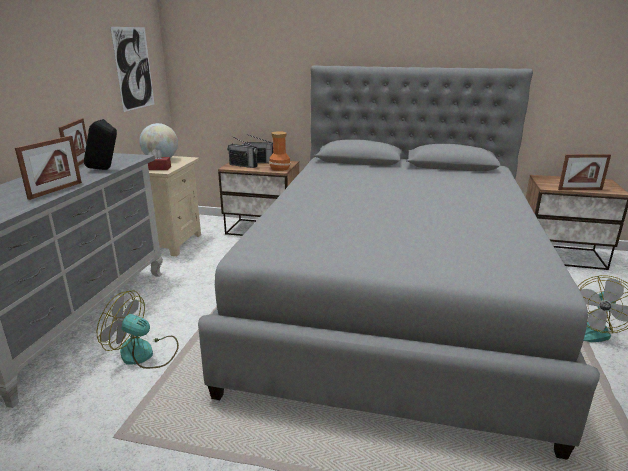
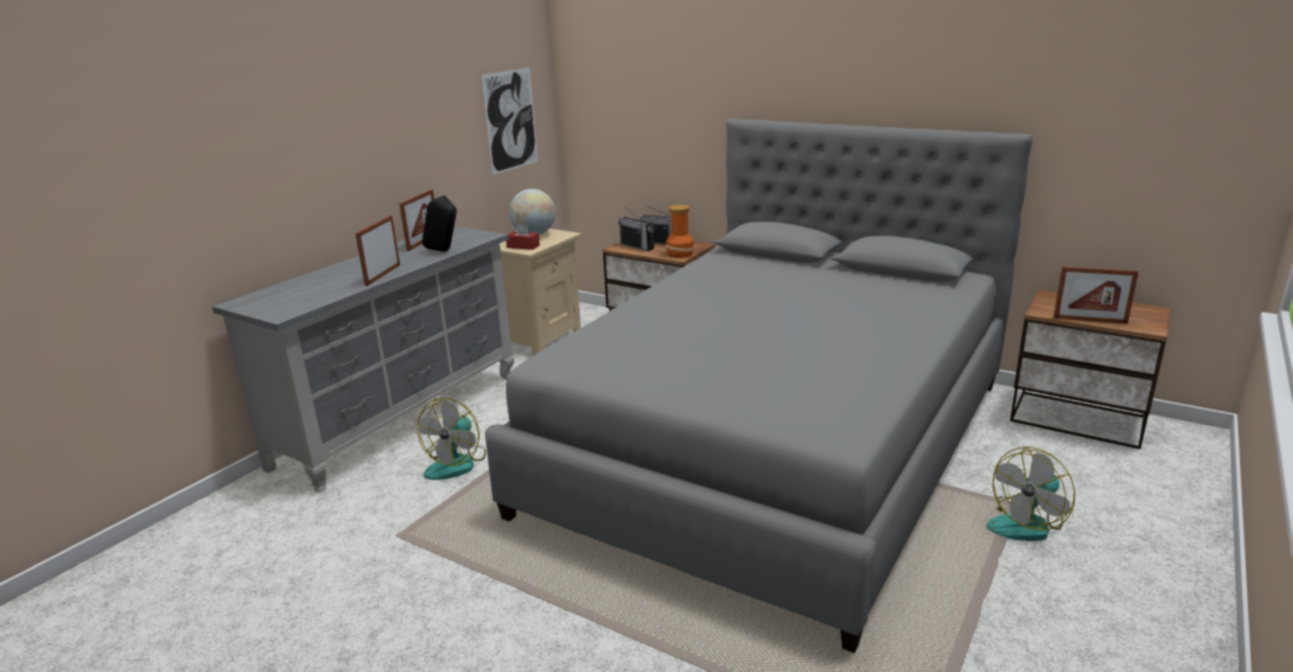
camera: 20 degrees right, 0 degrees up
picture frame [15,136,82,200] -> picture frame turned 150 degrees clockwise [355,215,400,286]
fan [97,291,179,369] -> fan turned 105 degrees counterclockwise [417,398,486,480]

